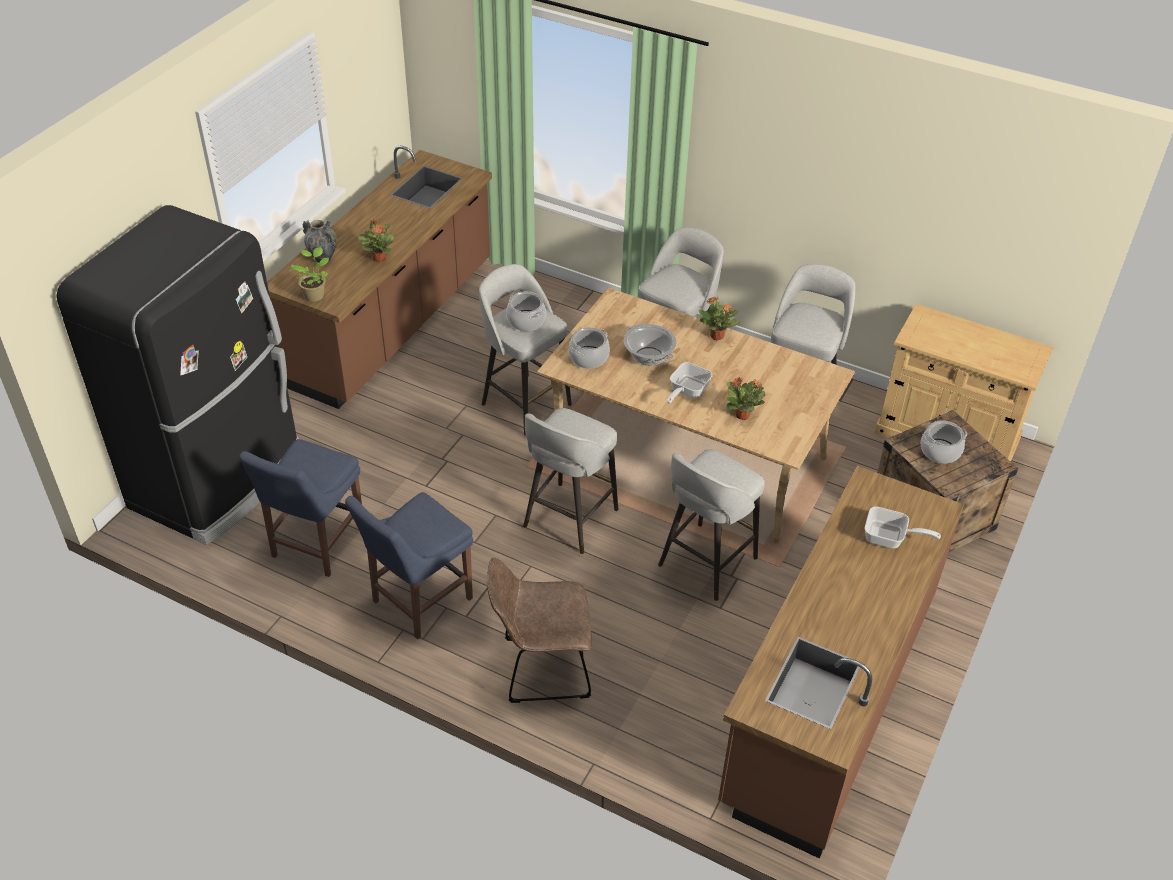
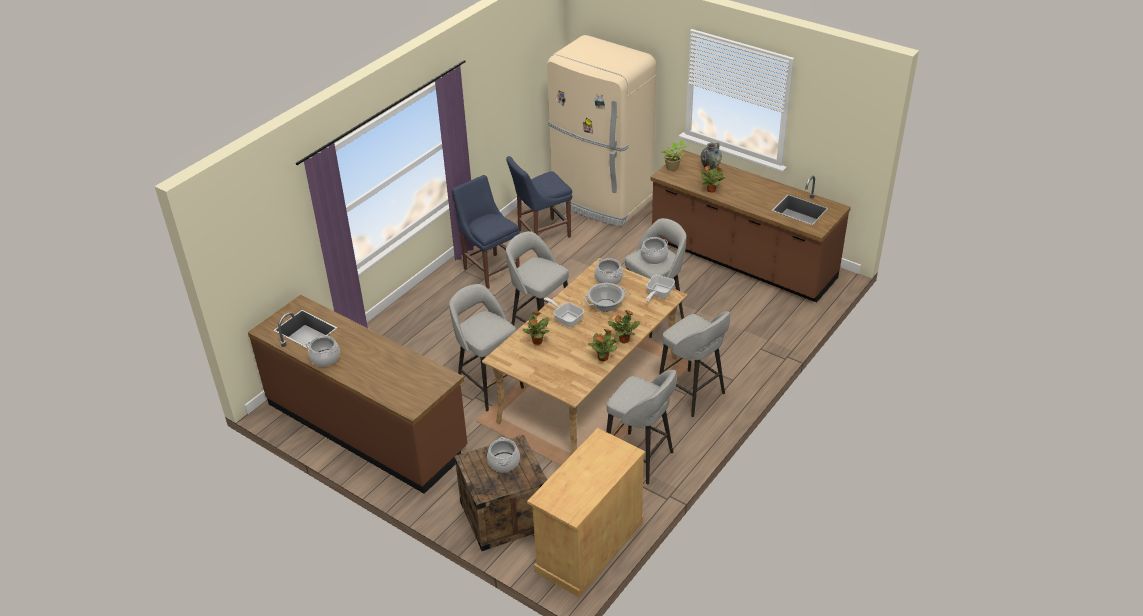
camera: 100 degrees right, 5 degrees down
black fridge [57,205,299,545] -> beige fridge [547,35,656,227]
blue chair [239,439,362,577] -> blue chair turned 60 degrees counterclockwise [506,156,572,238]
brown chair [487,557,591,703] -> none
frying pan [865,507,941,549] -> frying pan moved to [646,275,675,302]
none -> cooking pot [306,336,340,367]
none -> potted plant [588,329,620,361]

